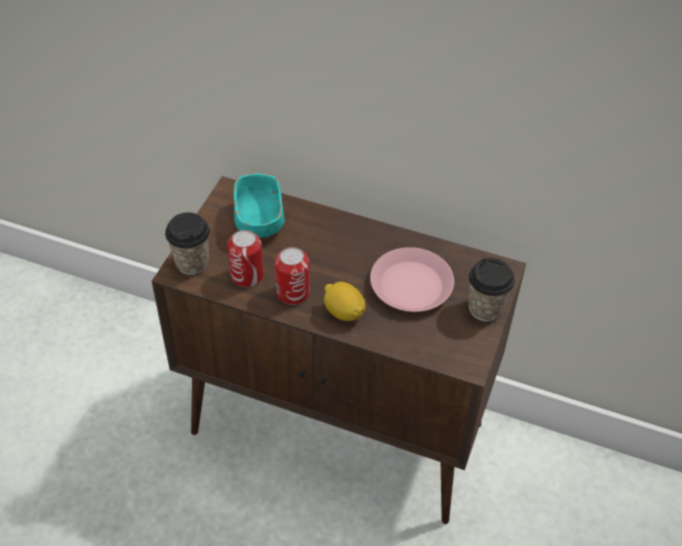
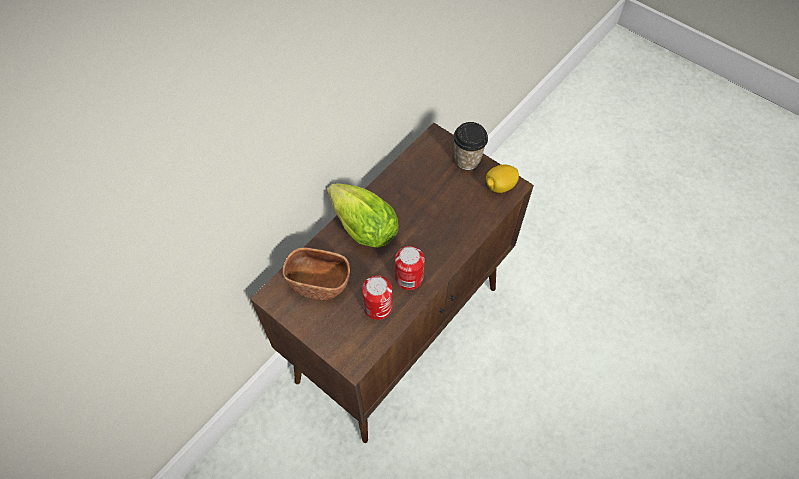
camera: 70 degrees left, 10 degrees up
cup [165,212,210,275] -> none
turquoise bowl [234,173,284,238] -> brown bowl [283,247,350,300]
lemon [324,282,365,321] -> lemon moved to [486,164,519,193]
pink plate [370,247,454,312] -> none
none -> lettuce [327,184,399,248]

